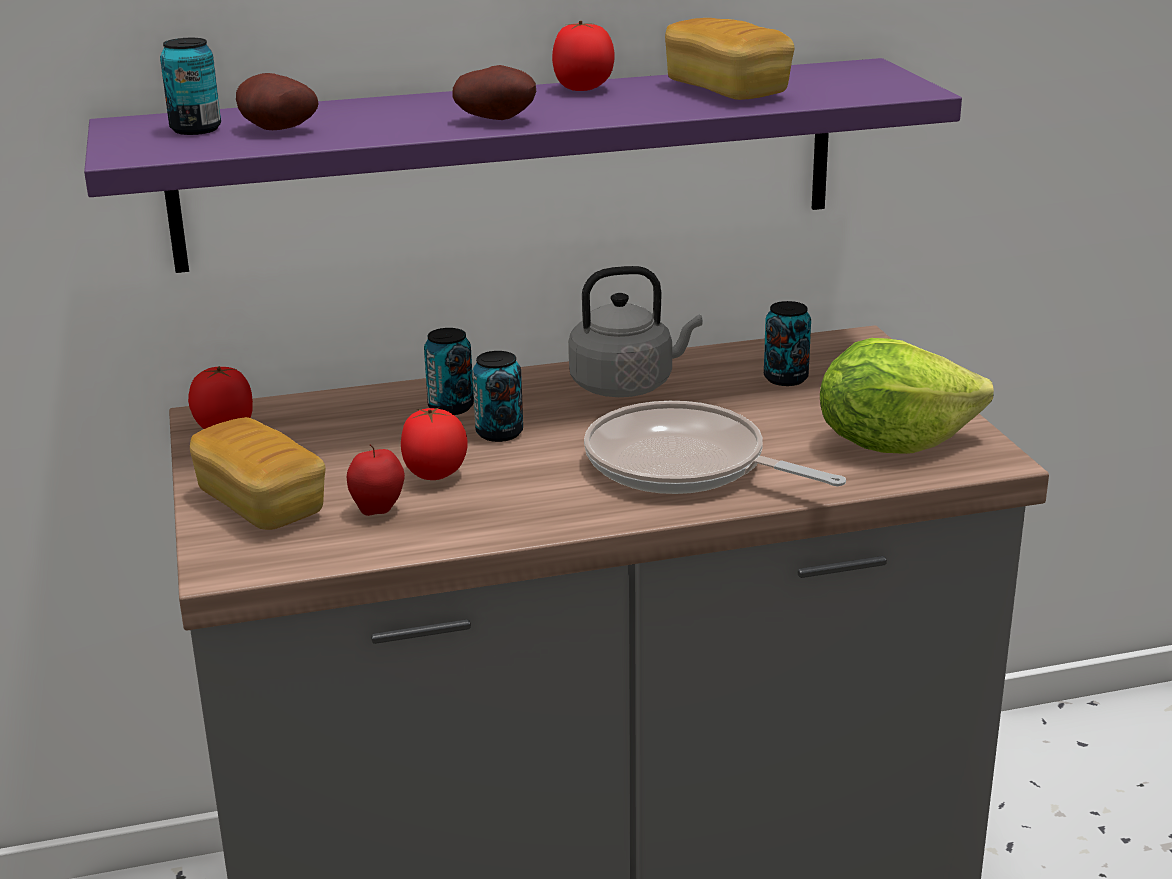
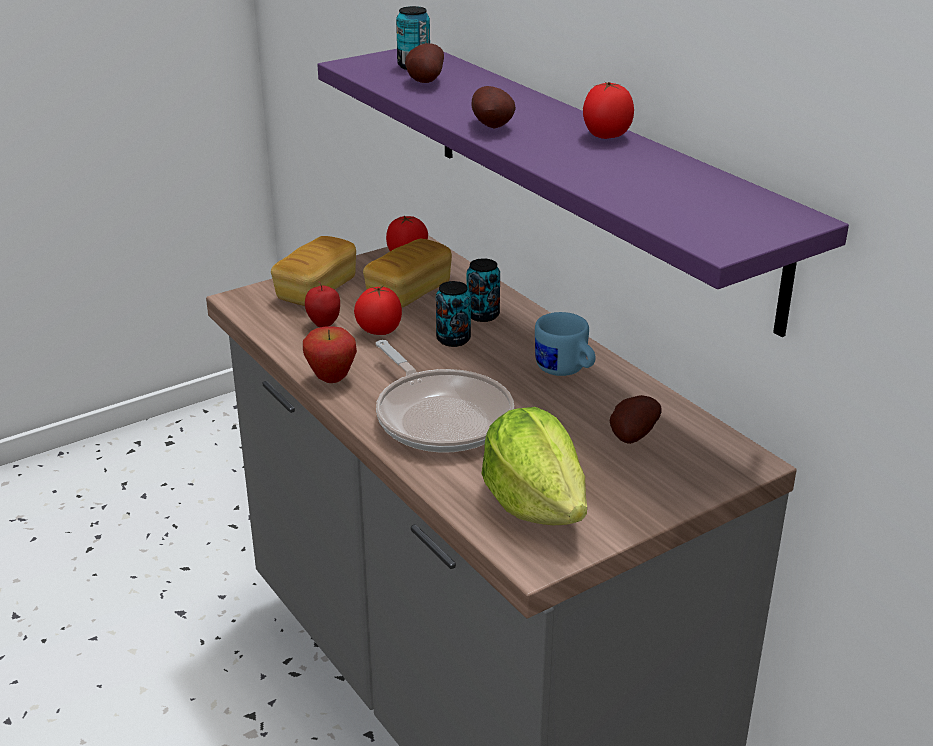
camera: 70 degrees right, 5 degrees up
grey kettle [569,266,703,397] -> blue mug [535,312,595,376]
frying pan [584,401,846,494] -> frying pan turned 135 degrees clockwise [376,340,514,453]
bread [665,18,795,100] -> bread moved to [363,239,452,307]
can [764,301,811,386] -> potato [610,395,662,444]
none -> apple [303,326,357,383]

